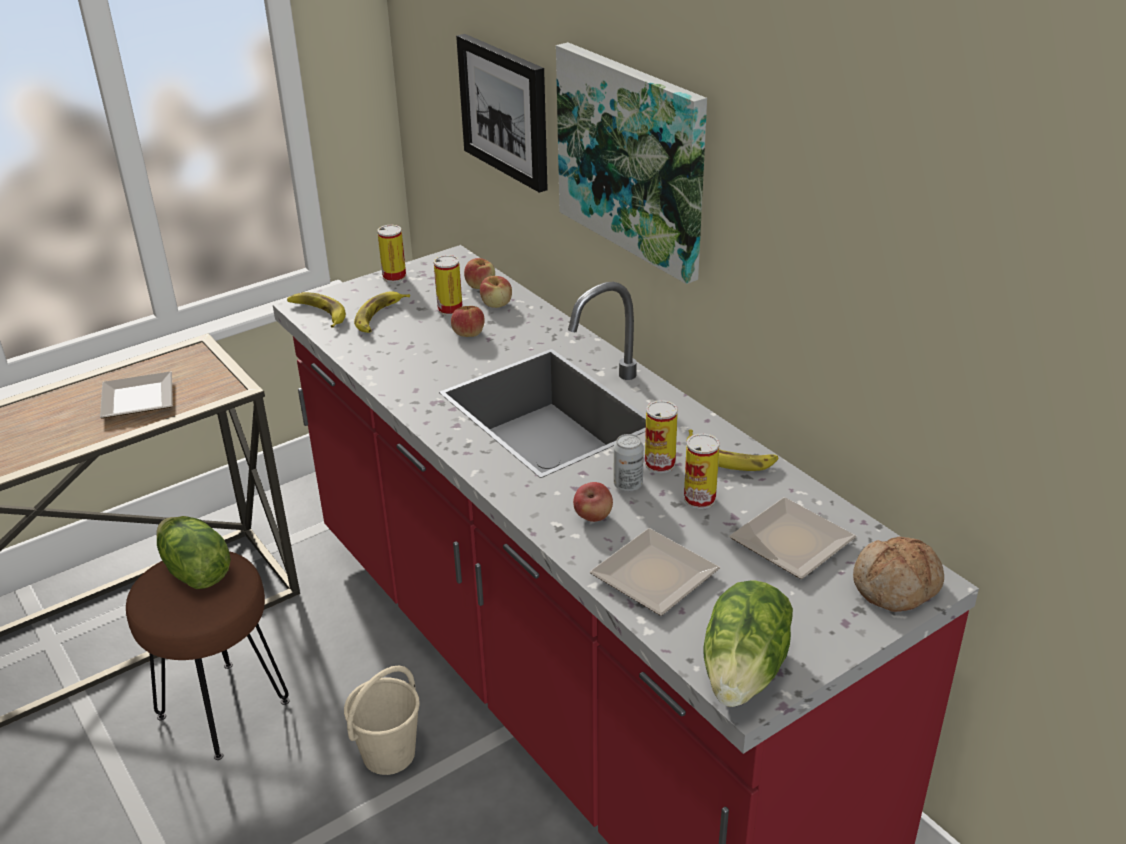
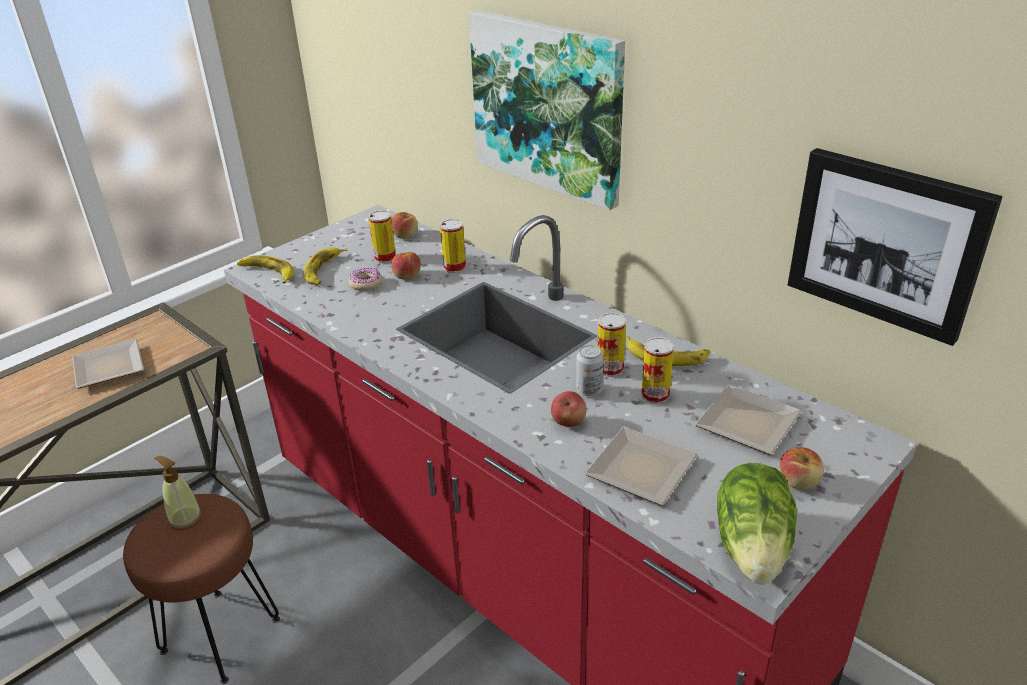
camera: 10 degrees left, 0 degrees up
lettuce [157,516,231,589] -> soap dispenser [154,456,202,530]
beige bucket [344,665,420,775] -> none
can [377,225,406,282] -> can moved to [440,219,466,273]
picture [456,34,548,193] -> picture moved to [788,148,1003,346]
apple [480,276,512,308] -> apple moved to [779,447,824,490]
bread [853,537,944,612] -> none
none -> donut [349,268,382,291]

